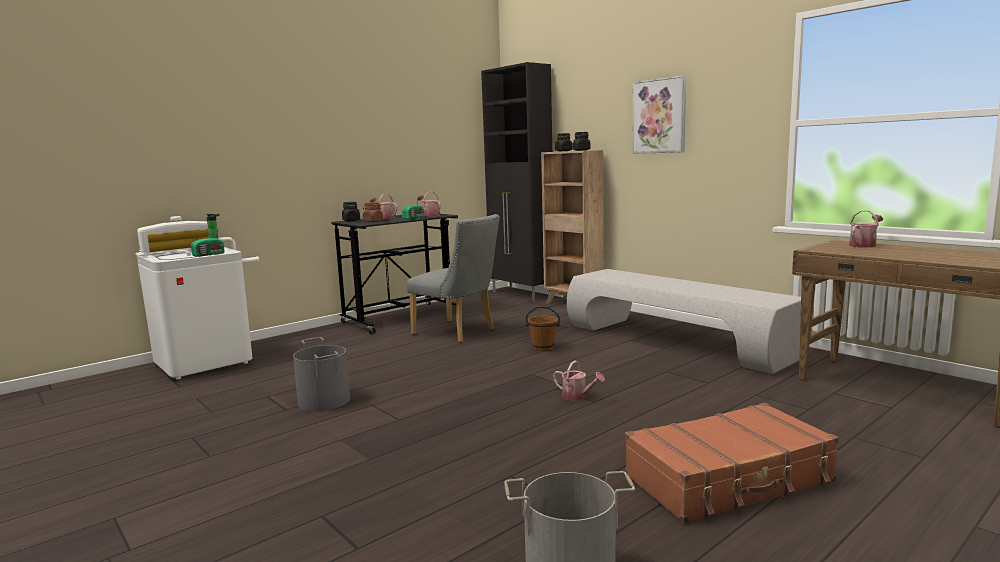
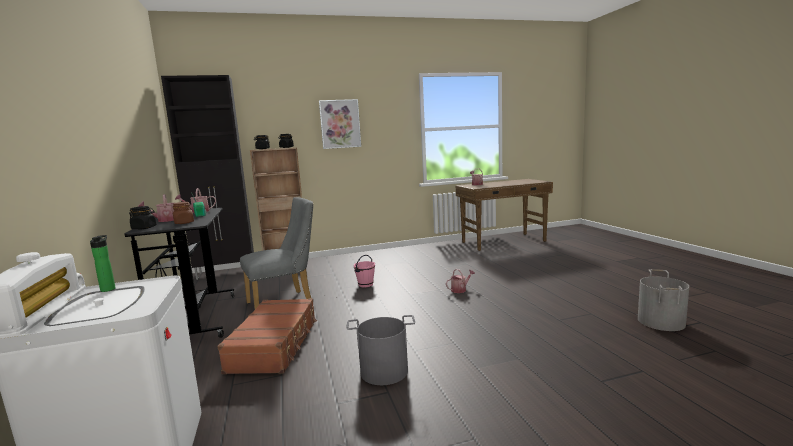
camera: 65 degrees left, 0 degrees up
radio [191,226,225,257] -> none
brown bucket [526,307,560,351] -> pink bucket [354,255,375,287]
grey bench [567,269,801,374] -> none
brown suitcase [625,403,839,523] -> brown suitcase moved to [217,298,317,374]

